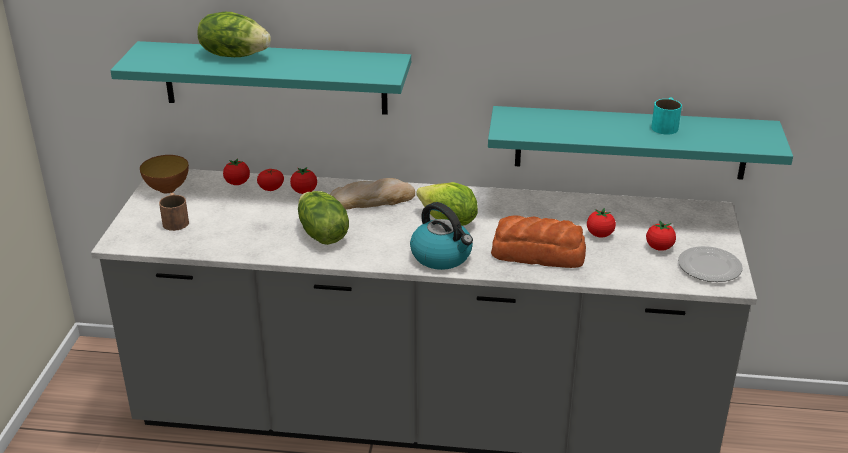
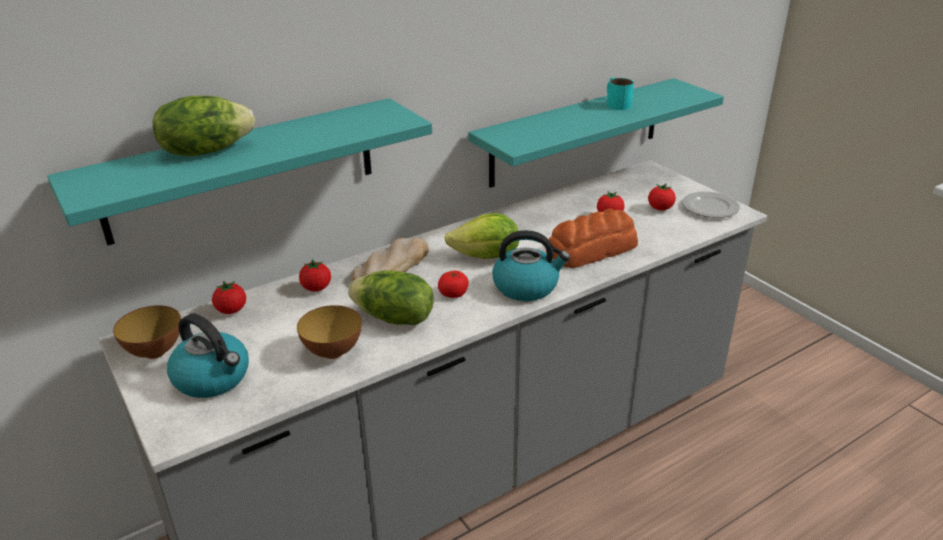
camera: 40 degrees left, 0 degrees up
brown mug [159,193,189,231] -> kettle [167,313,249,398]
tomato [257,169,284,191] -> tomato moved to [438,271,469,298]
none -> bowl [297,305,362,359]

